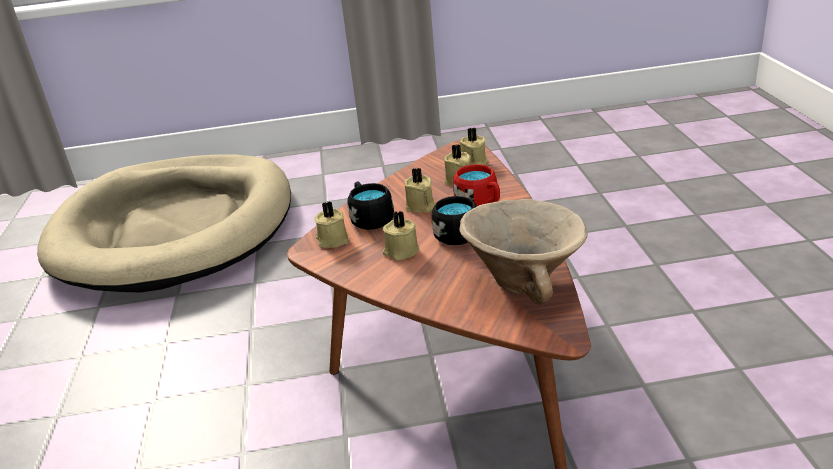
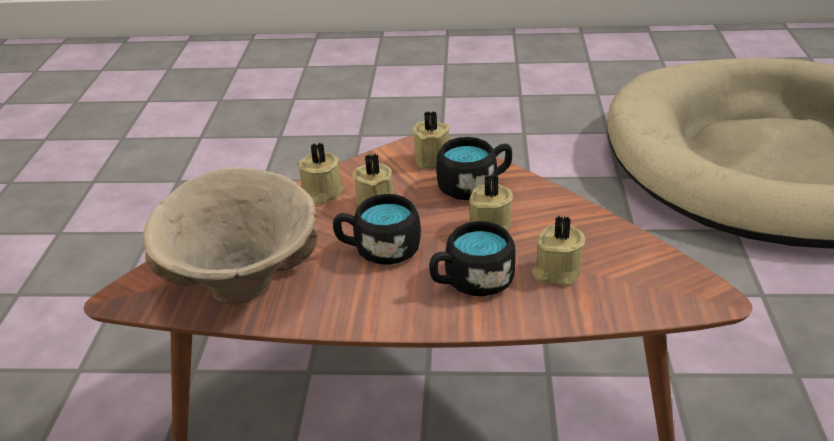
camera: 100 degrees right, 5 degrees up
red mug [453,164,500,206] -> black mug [429,221,516,296]
beige candle [460,128,488,165] -> beige candle moved to [298,143,344,204]

